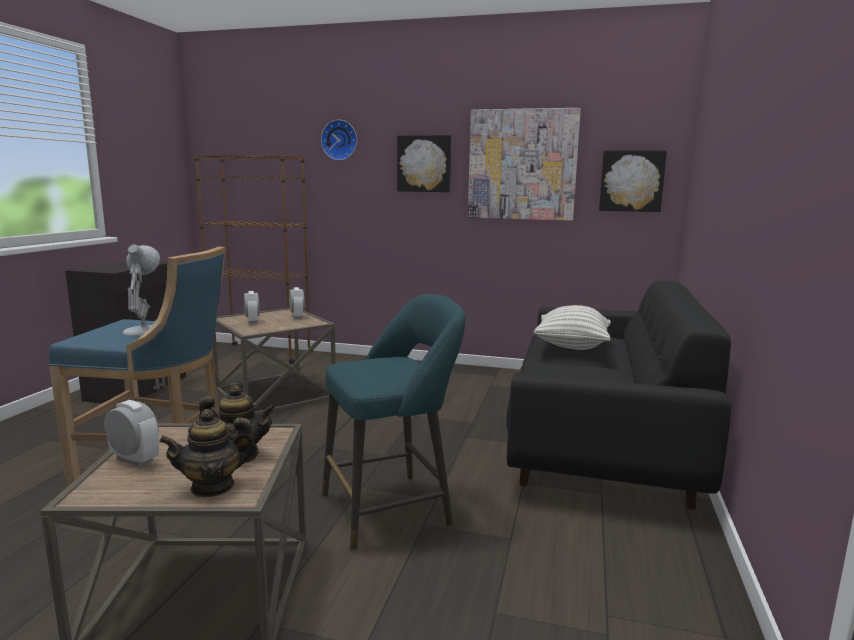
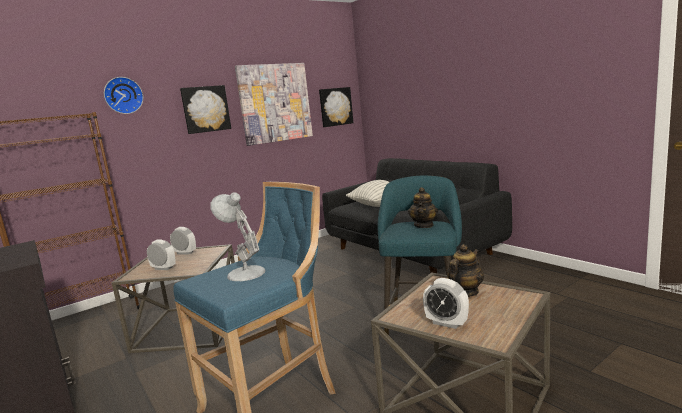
camera: 50 degrees left, 0 degrees up
alarm clock [104,400,159,467] -> alarm clock turned 120 degrees counterclockwise [423,278,469,329]
teapot [159,409,259,497] -> teapot moved to [408,187,438,228]

